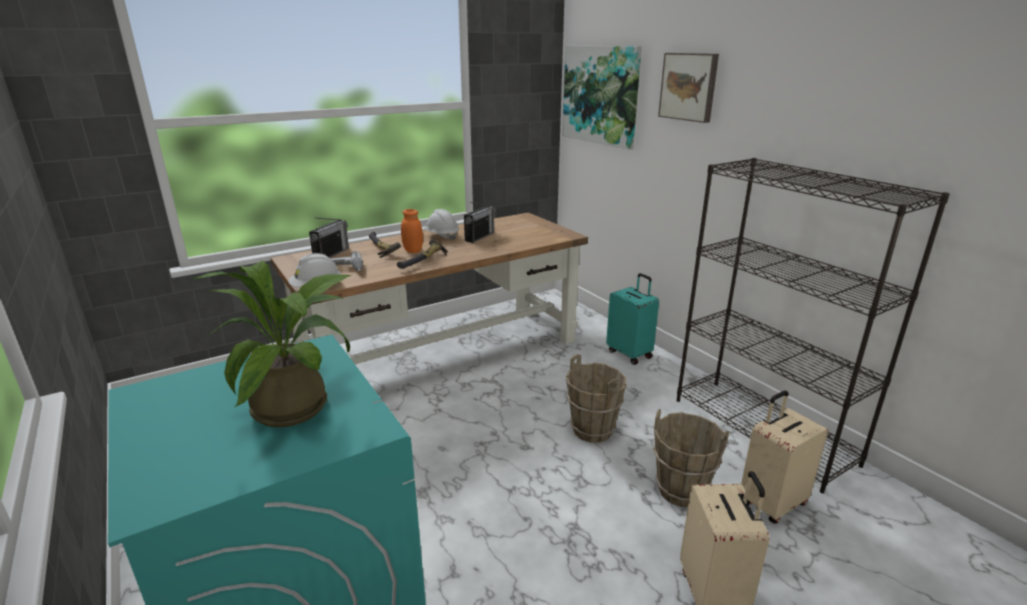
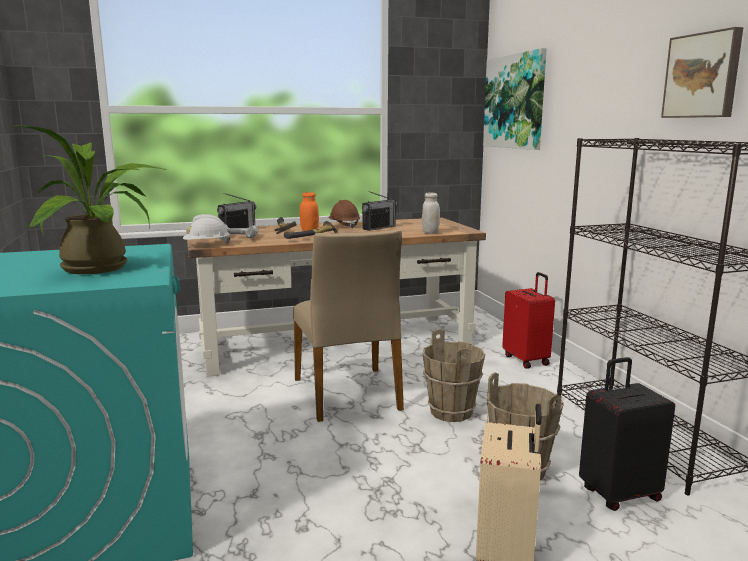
camera: 15 degrees right, 10 degrees down
white hard hat [423,209,459,241] -> brown hard hat [328,200,360,229]
turquoise suitcase [606,273,659,365] -> red suitcase [502,272,555,369]
picture [658,53,719,123] -> picture moved to [661,27,744,118]
beige suitcase [741,391,828,524] -> black suitcase [579,357,675,511]
none -> beige chair [293,229,404,422]
none -> white jar [422,192,440,234]

